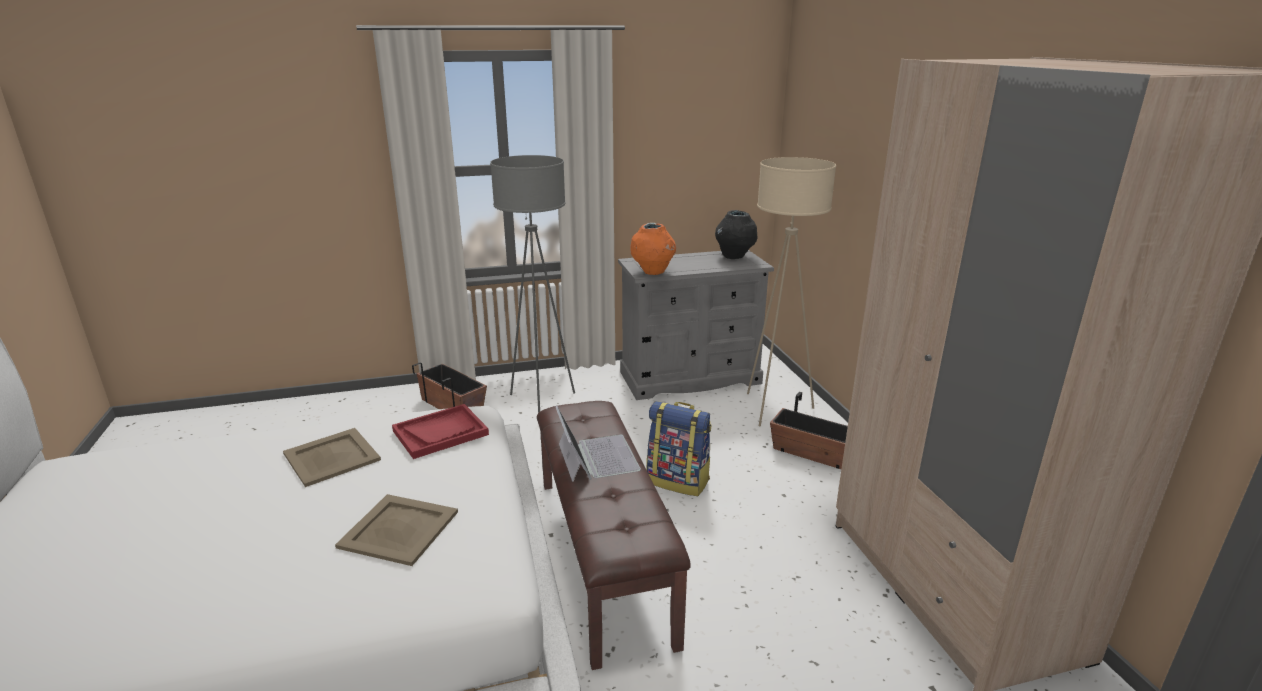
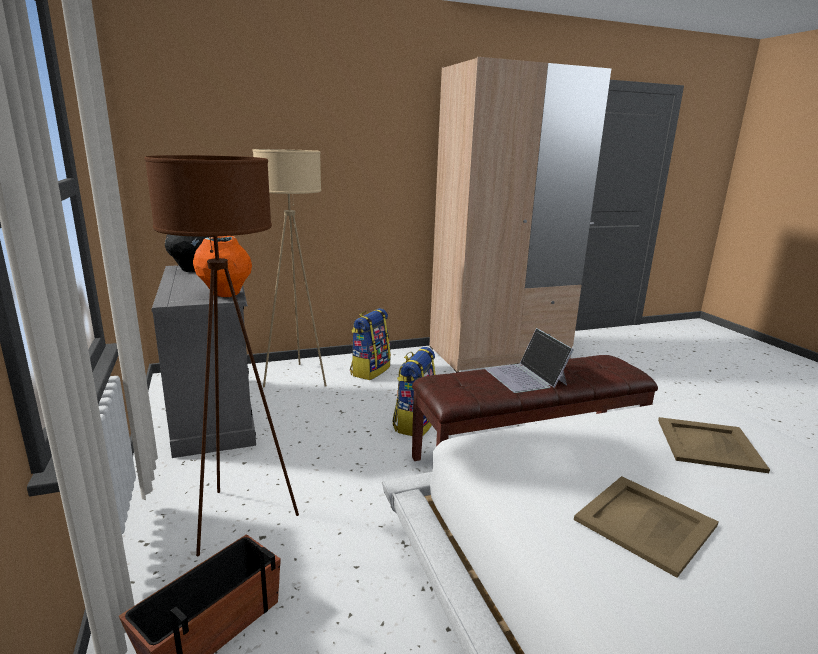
camera: 95 degrees left, 5 degrees down
red tray [392,404,489,459] -> none
grey floor lamp [490,155,575,413] -> brown floor lamp [144,155,299,556]
laptop [555,406,641,482] -> laptop turned 90 degrees counterclockwise [485,328,574,393]
planter [770,392,848,469] -> backpack [350,308,391,380]

